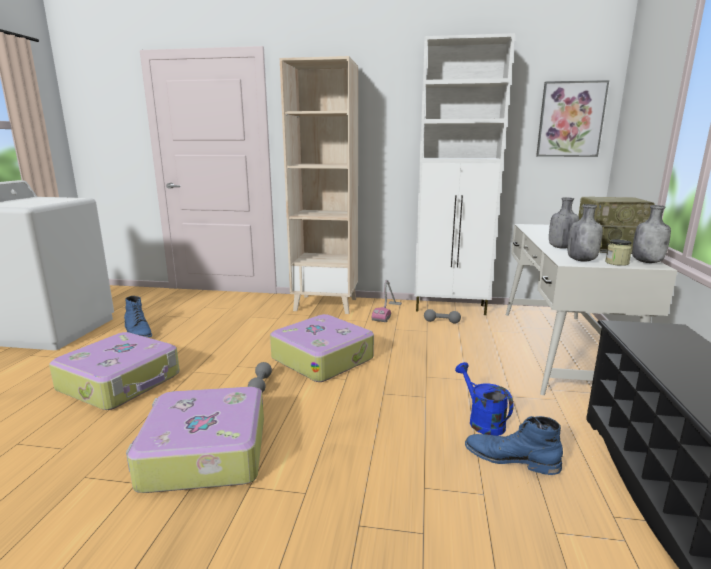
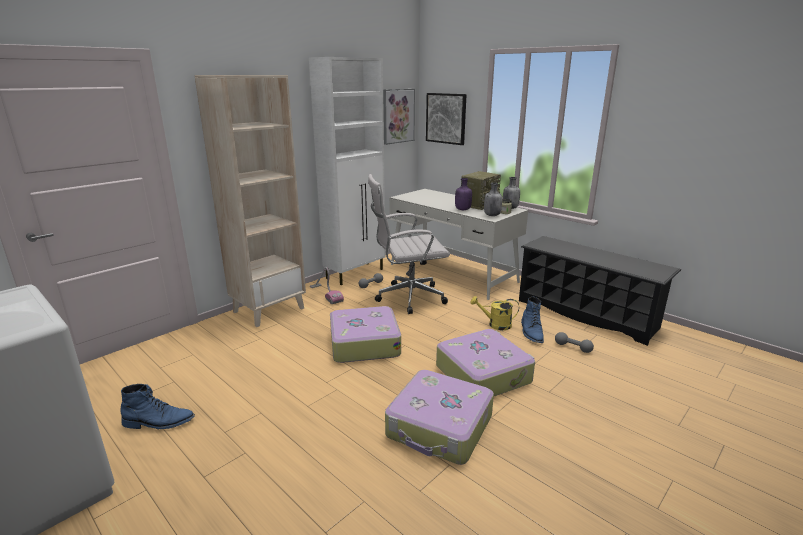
camera: 55 degrees left, 5 degrees up
suitcase [49,332,180,410] -> suitcase moved to [436,329,535,396]
grey dumbbell [248,362,272,393] -> grey dumbbell moved to [555,332,594,353]
blue watering can [455,362,514,436] -> yellow watering can [470,296,519,330]
blue boot [465,416,563,475] -> blue boot turned 60 degrees counterclockwise [521,297,544,343]
grey bottle [549,197,579,249] -> purple bottle [455,178,472,210]
none -> white office chair [368,174,450,314]
none -> picture [426,93,467,145]

